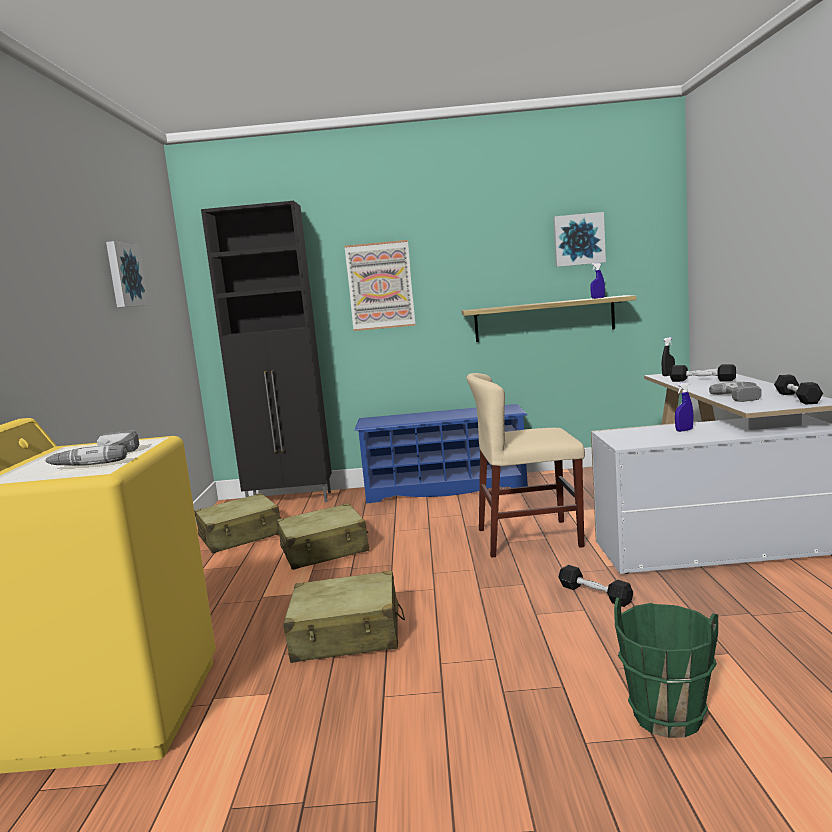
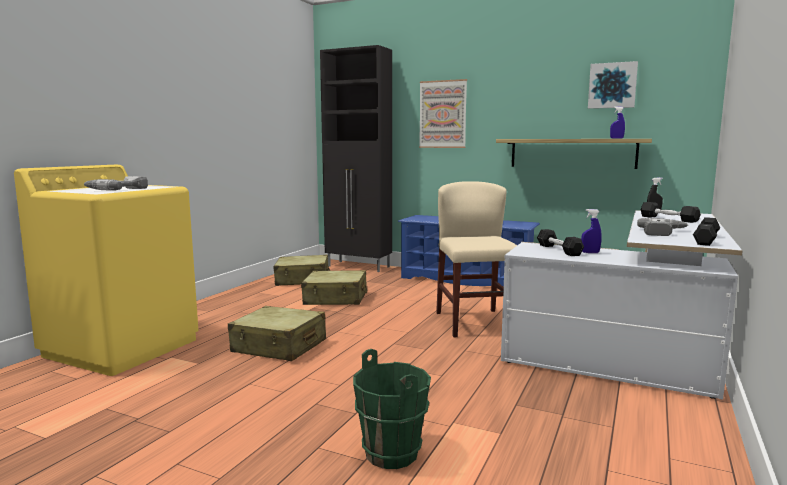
camera: 25 degrees right, 0 degrees up
picture [106,241,149,307] -> none
beige chair [467,373,585,558] -> beige chair turned 60 degrees clockwise [436,181,517,337]
black dumbbell [559,565,633,607] -> black dumbbell moved to [537,229,584,256]

